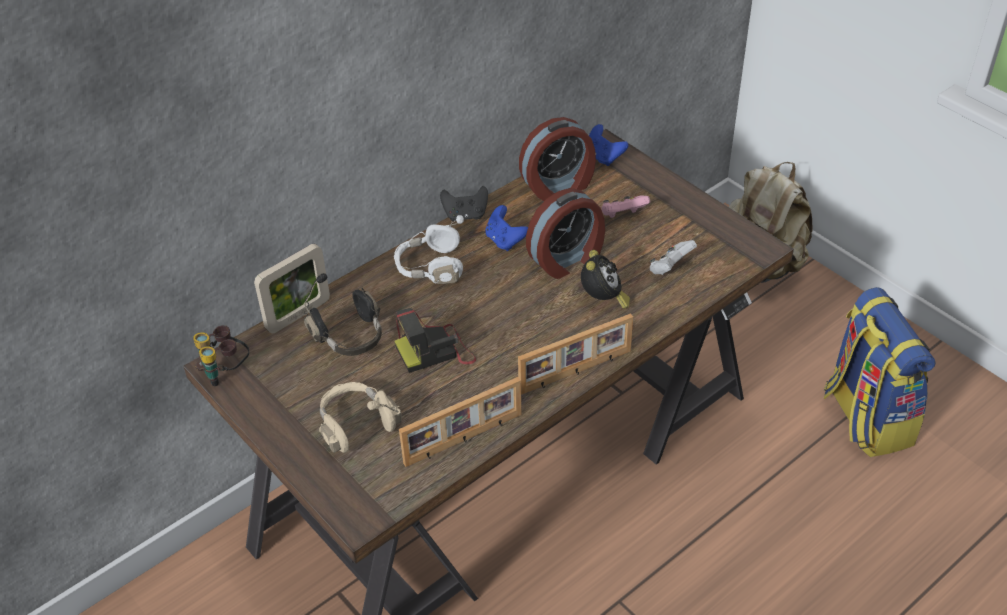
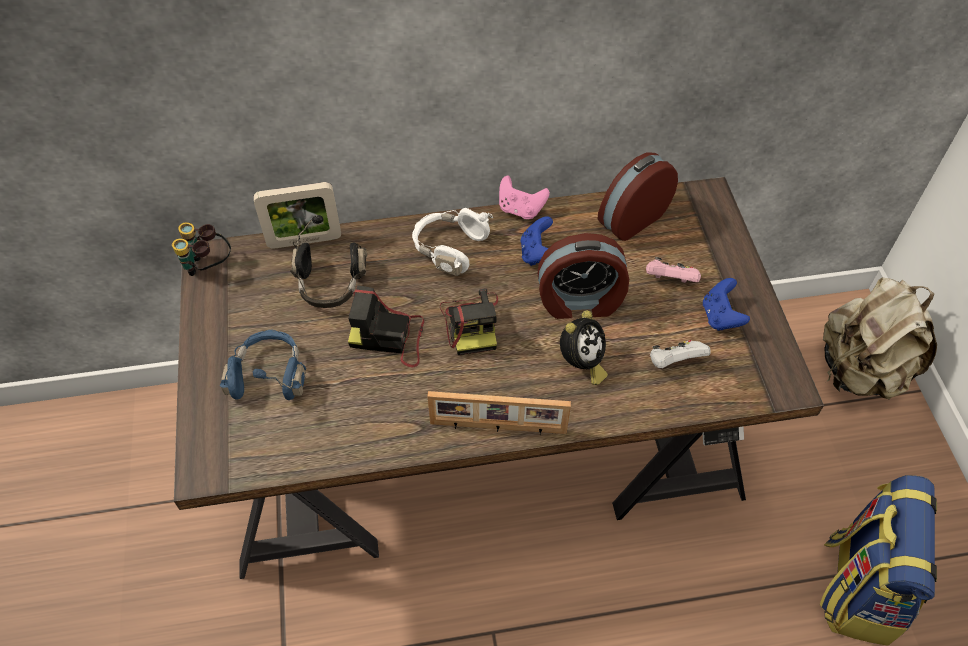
camera: 30 degrees right, 10 degrees up
beige headphones [319,382,402,453] -> blue headphones [220,330,306,400]
picture frame [399,377,521,467] -> none
black game controller [440,186,488,221] -> pink game controller [499,176,550,219]
alarm clock [519,117,596,201] -> alarm clock turned 135 degrees clockwise [598,152,678,241]
blue game controller [589,124,629,166] -> blue game controller moved to [703,278,750,331]
none -> camera [440,288,498,355]

